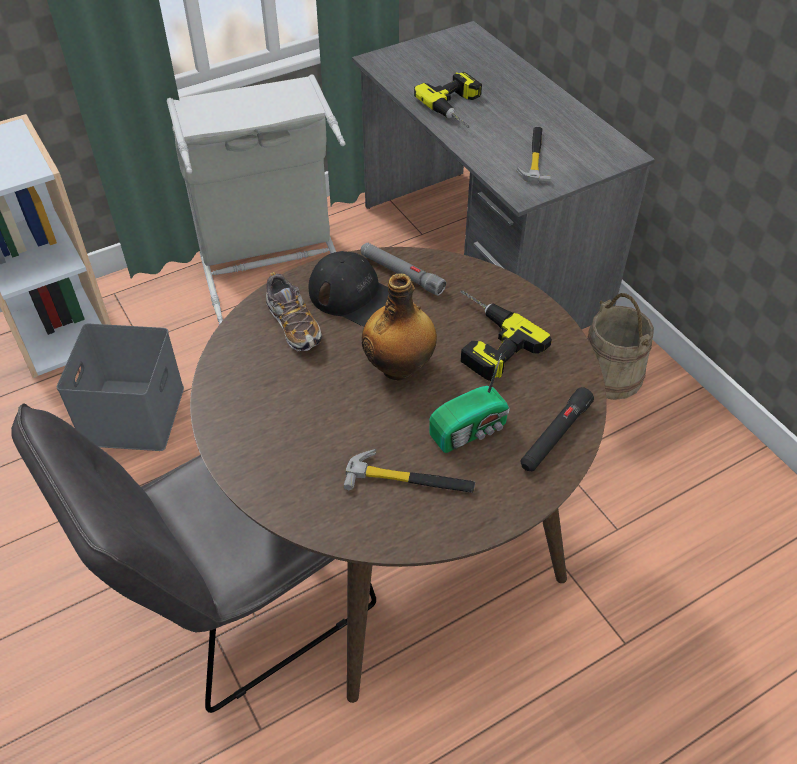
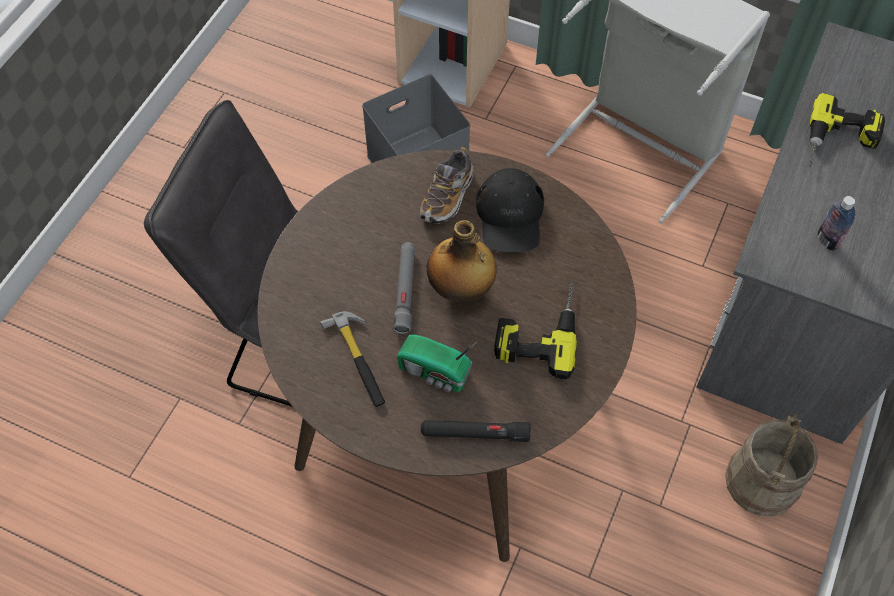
camera: 55 degrees right, 10 degrees up
grey flashlight [361,243,446,296] -> grey flashlight moved to [393,242,415,334]
hammer [516,127,551,184] -> bottle [817,196,855,251]

